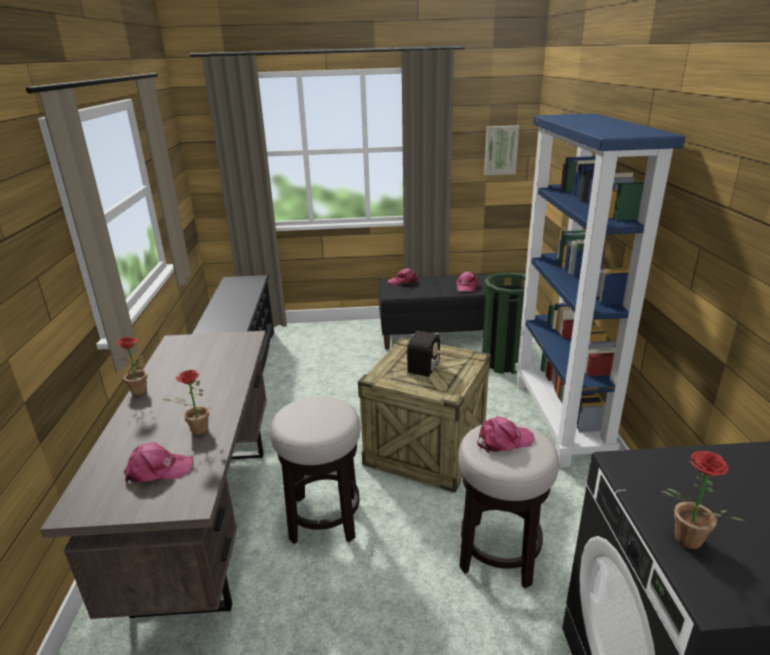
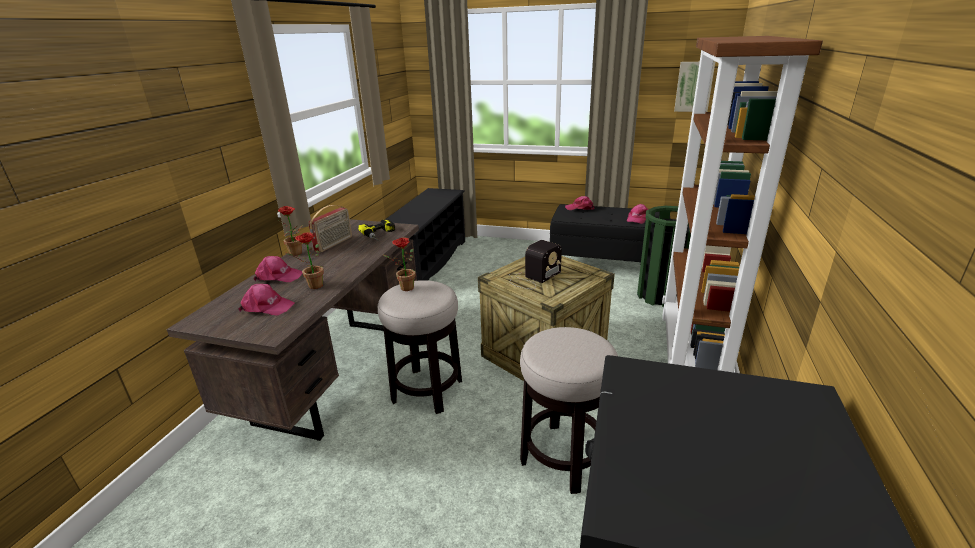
camera: 20 degrees right, 0 degrees up
pink cap [477,416,535,453] -> pink cap moved to [254,256,303,282]
blue bookcase [515,113,685,468] -> brown bookcase [662,36,823,372]
potted plant [662,451,744,549] -> potted plant moved to [382,237,415,291]
none -> radio [308,205,352,252]
none -> power drill [358,219,395,241]

